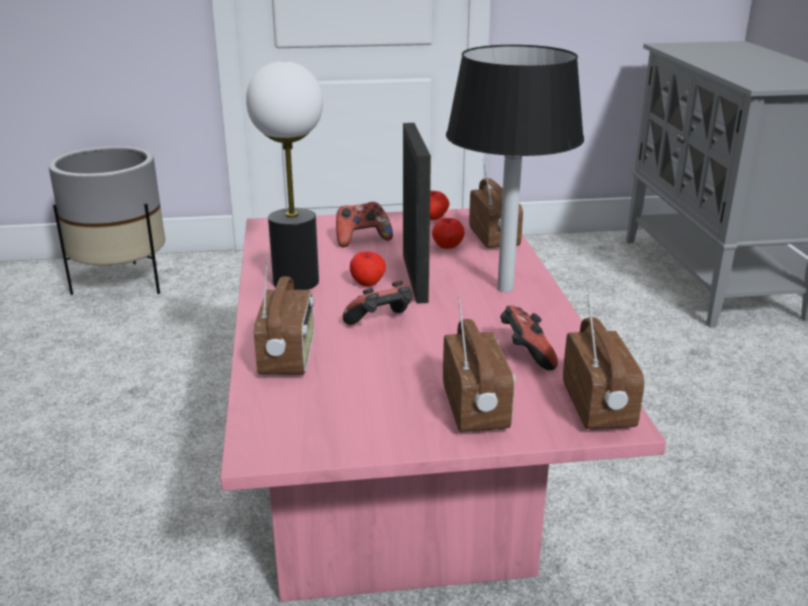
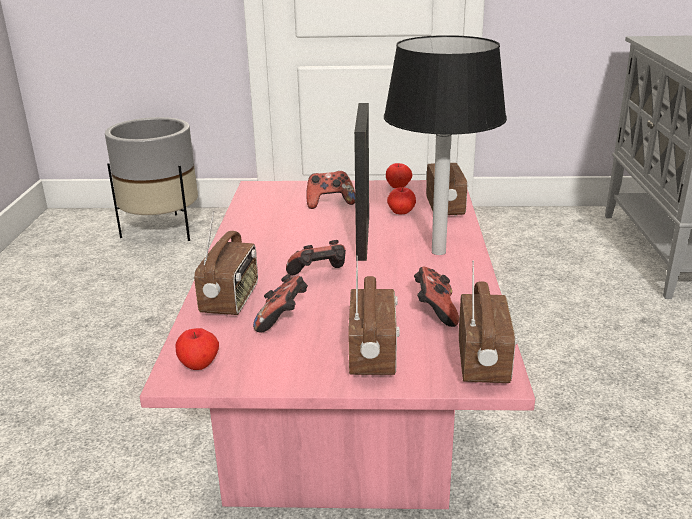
camera: 10 degrees right, 0 degrees up
table lamp [246,61,323,290] -> none
apple [350,251,386,286] -> apple moved to [175,328,219,370]
none -> game controller [253,274,308,333]

